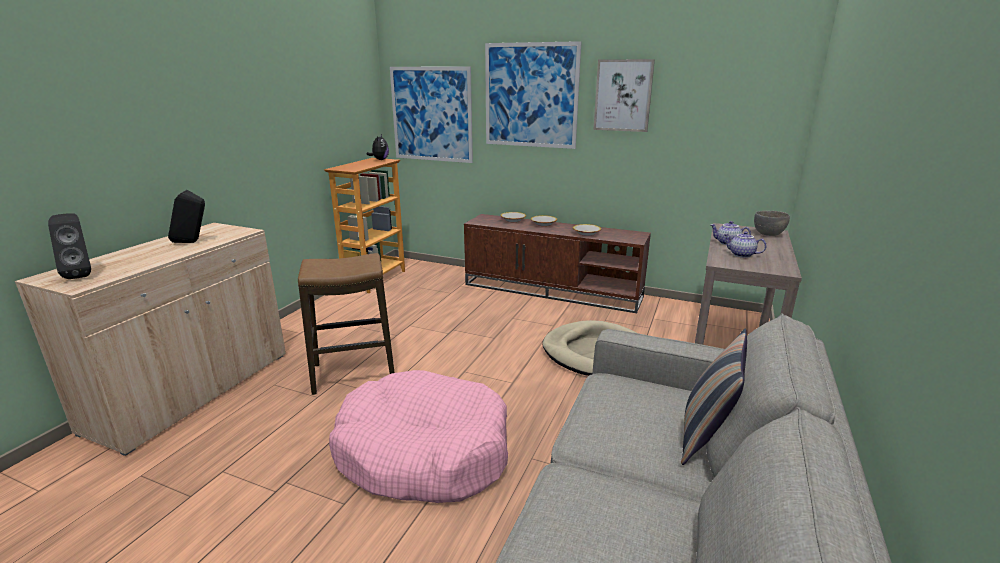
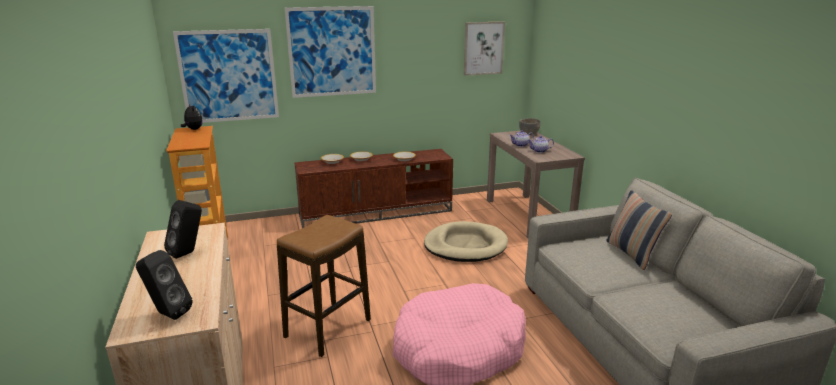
camera: 40 degrees left, 0 degrees up
picture [593,59,655,132] -> picture moved to [464,21,505,76]

